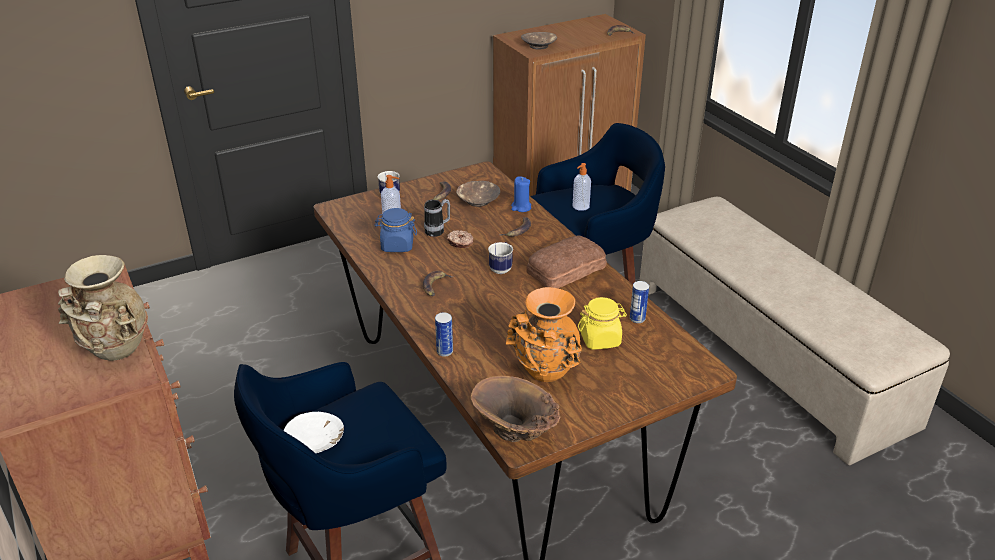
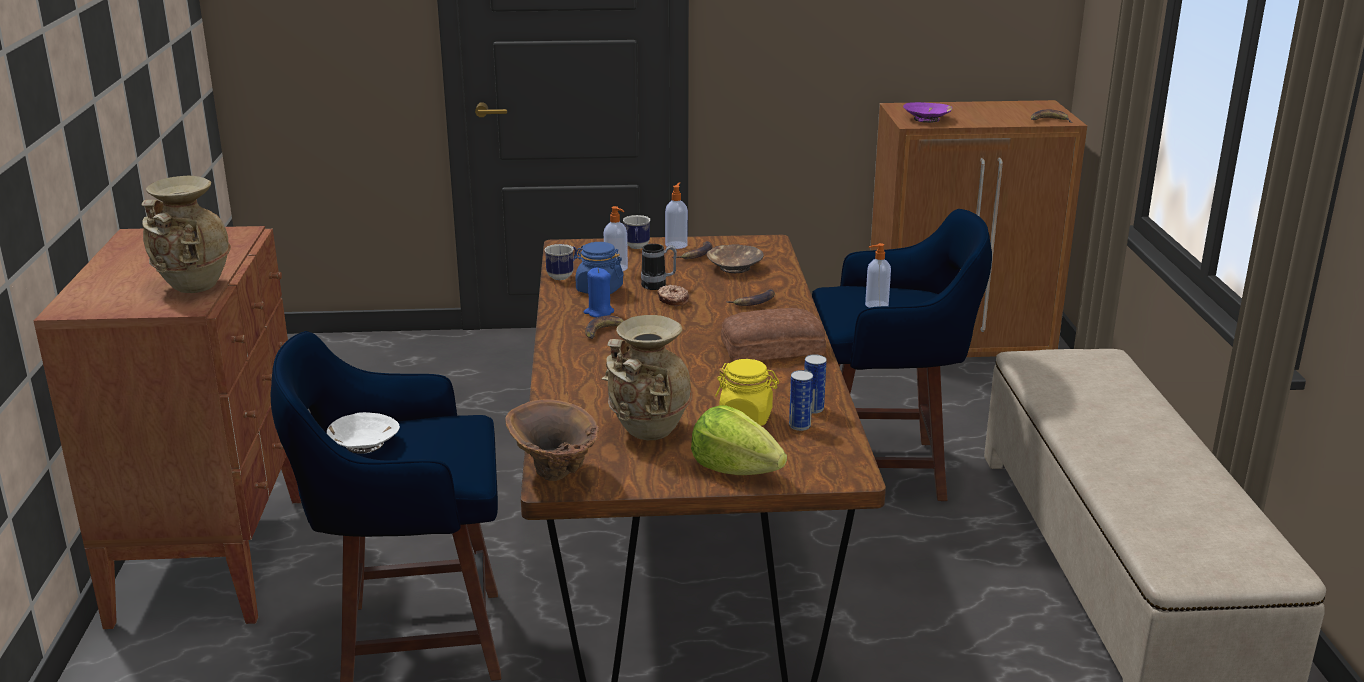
camera: 25 degrees right, 10 degrees down
can [435,312,453,357] -> can moved to [789,370,813,431]
mug [488,242,513,274] -> mug moved to [544,244,577,280]
orange vase [506,287,582,382] -> beige vase [601,315,692,440]
blue candle [511,176,531,212] -> blue candle moved to [584,268,614,318]
brown bowl [521,32,557,49] -> purple bowl [903,102,952,123]
none -> soap dispenser [665,183,688,249]
none -> lettuce [691,405,787,475]

